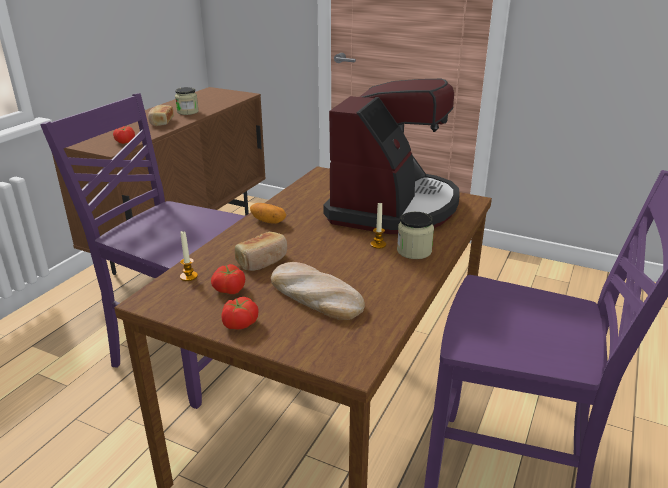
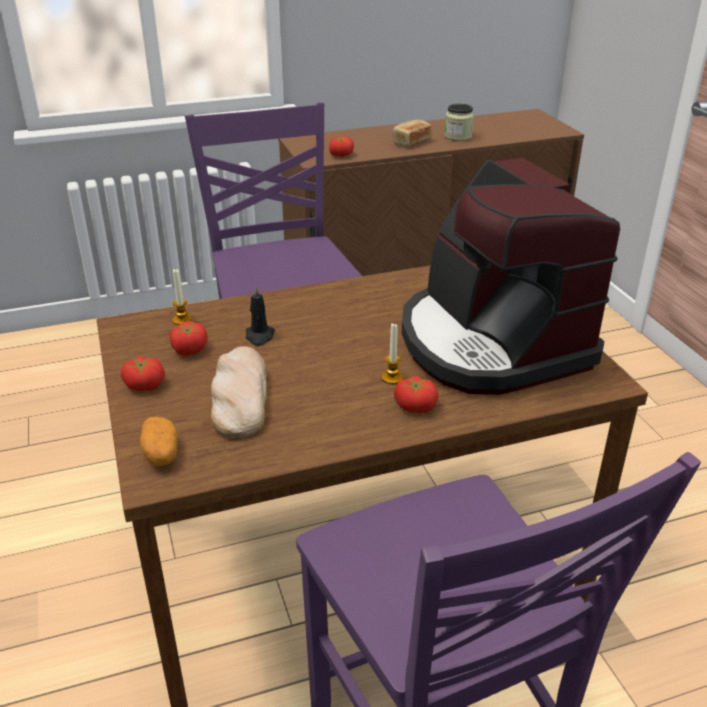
camera: 45 degrees right, 5 degrees up
bread [235,232,287,271] -> black candle [246,286,275,346]
potato [250,203,286,224] -> potato moved to [140,417,178,466]
coffee machine [323,79,460,234] -> coffee machine turned 90 degrees clockwise [402,158,620,395]
jar [397,212,434,259] -> tomato [394,376,439,413]

